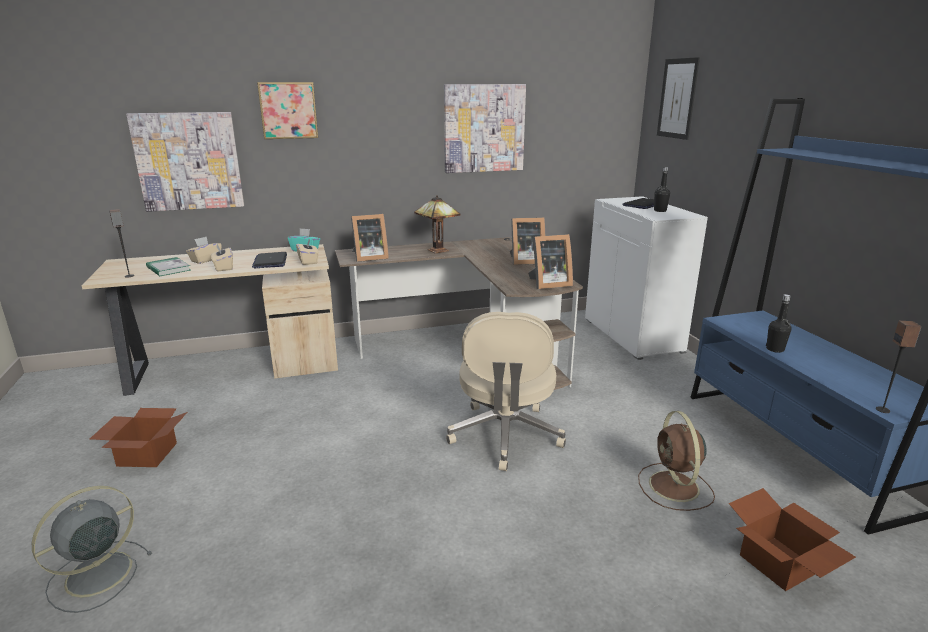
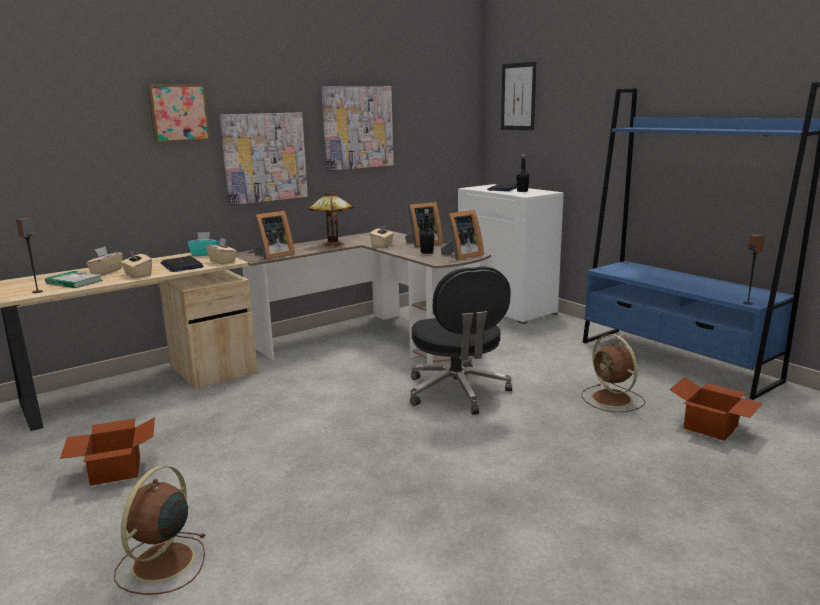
camera: 20 degrees left, 5 degrees down
grey fan [32,486,152,613] -> brown fan [114,466,206,595]
picture [126,112,244,212] -> picture moved to [219,112,308,205]
beige office chair [446,312,566,471] -> black office chair [410,266,512,415]
black bottle [766,294,792,353] -> black bottle moved to [419,209,434,254]
none -> beige tissue box [370,224,394,247]

